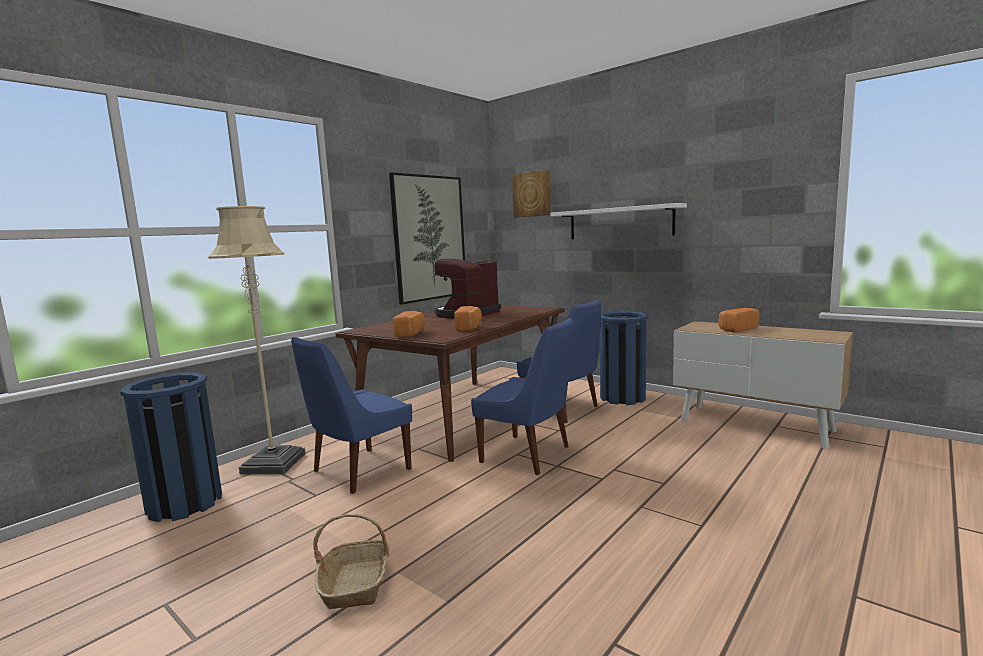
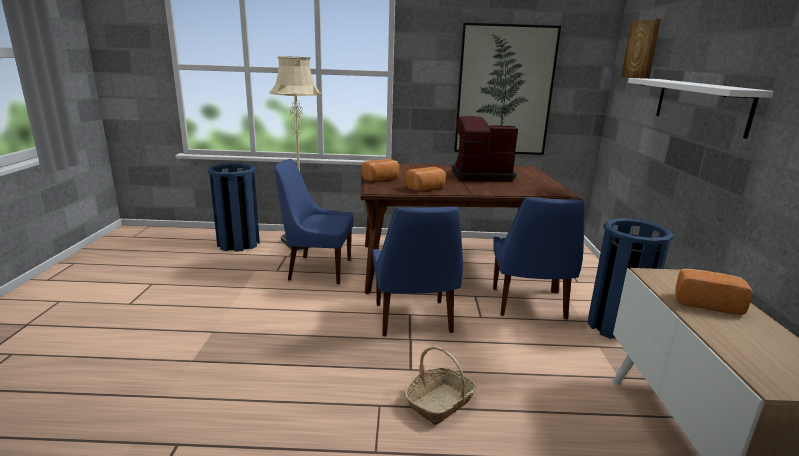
camera: 50 degrees right, 10 degrees up
basket [313,514,390,609] -> basket moved to [404,346,477,425]

